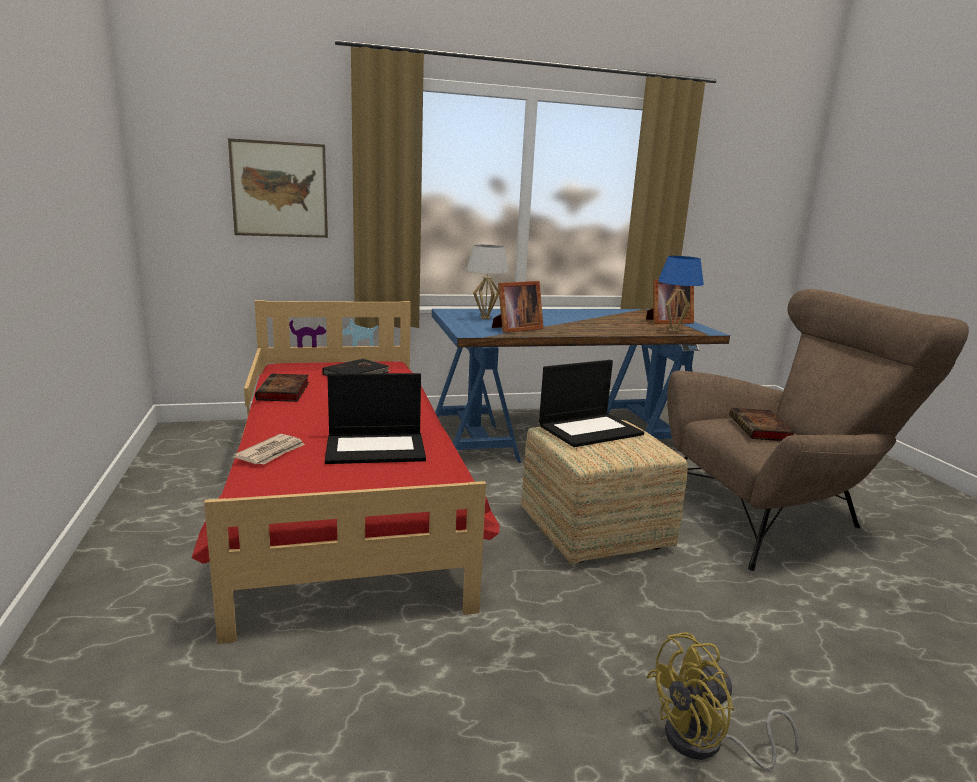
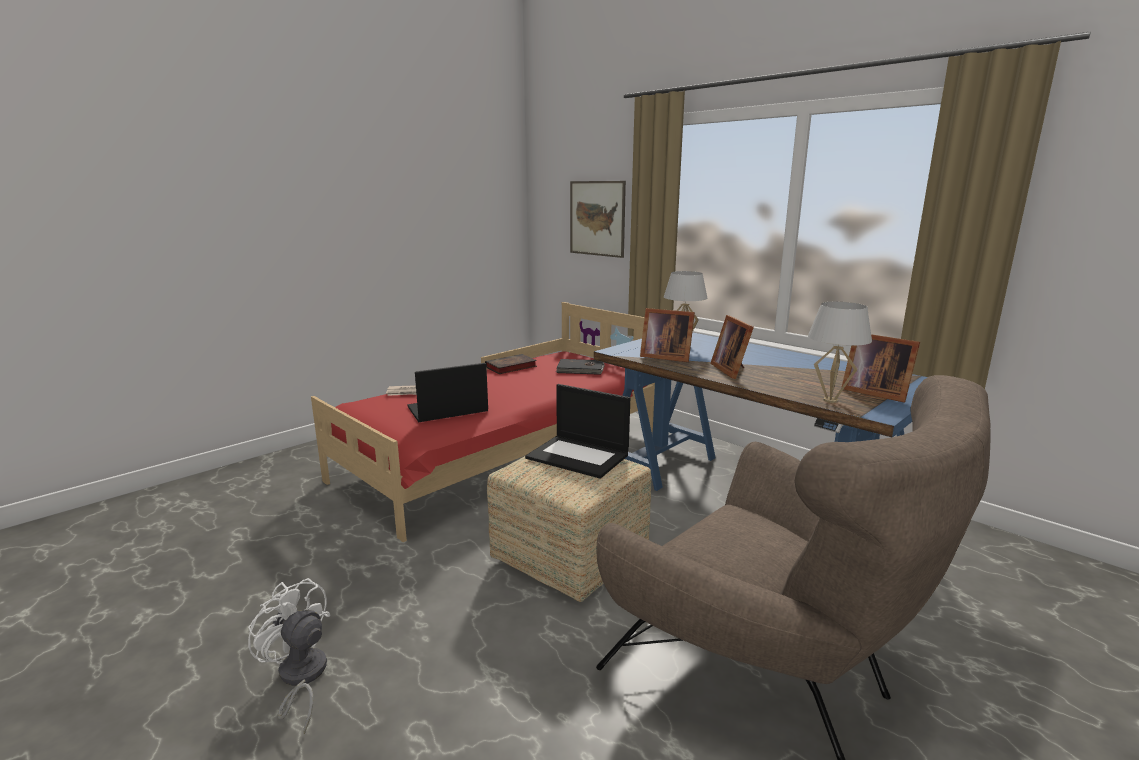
camera: 60 degrees right, 0 degrees up
laptop [325,373,426,464] -> laptop turned 105 degrees clockwise [408,363,488,422]
yellow fan [646,632,799,770] -> white fan [248,578,330,734]
blue table lamp [658,256,704,332] -> white table lamp [808,302,872,403]
book [729,408,796,441] -> none
none -> picture frame [710,315,754,379]

